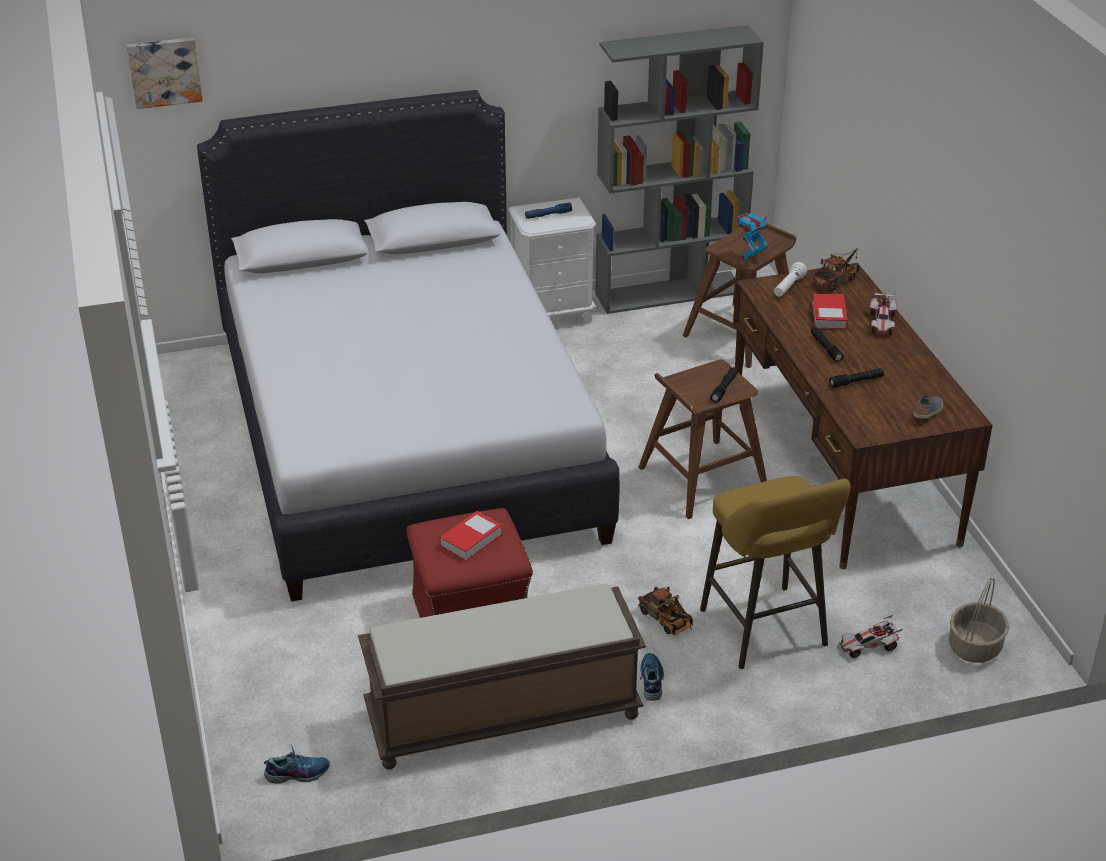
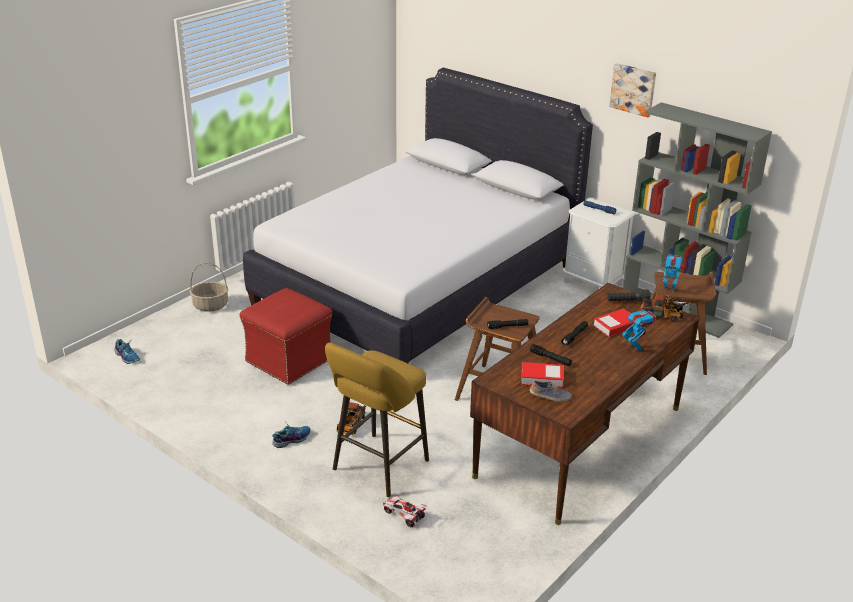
camera: 55 degrees right, 5 degrees down
picture [127,37,203,109] -> picture moved to [609,63,656,117]
brown bench [358,584,646,770] -> none
book [440,511,502,561] -> book moved to [521,362,564,387]
white flashlight [774,262,807,297] -> black flashlight [608,290,651,302]
toy car [869,291,897,335] -> toy robot [622,307,656,352]
basket [949,578,1009,663] -> basket moved to [190,263,228,312]

